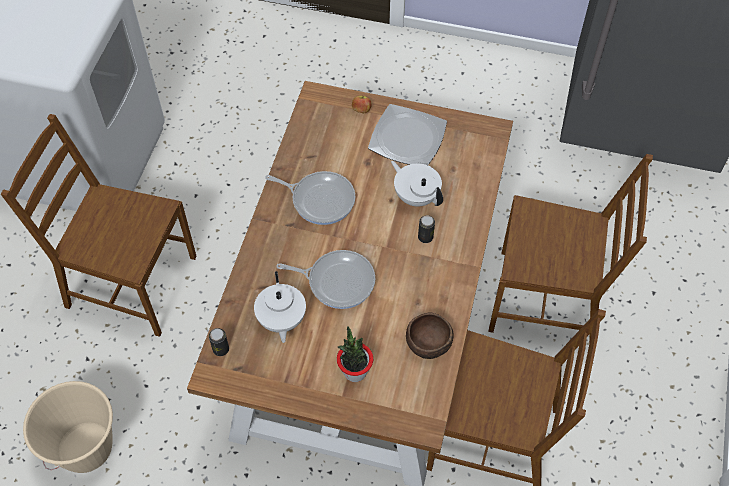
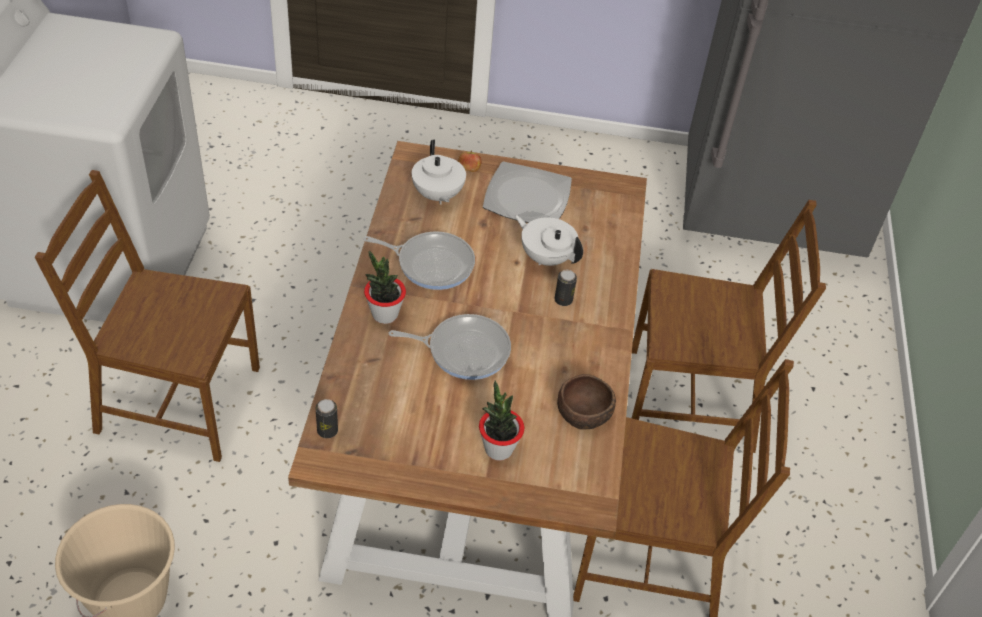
camera: 10 degrees left, 10 degrees down
white teapot [254,271,306,343] -> white teapot moved to [412,140,466,205]
none -> potted plant [364,251,406,324]

